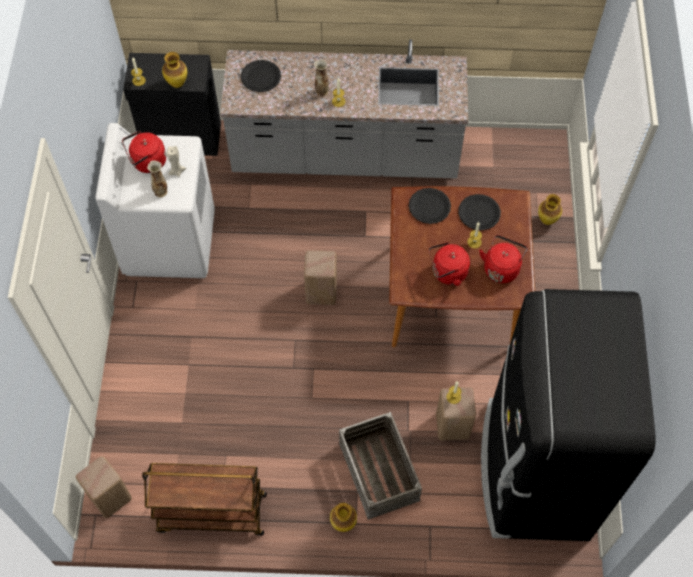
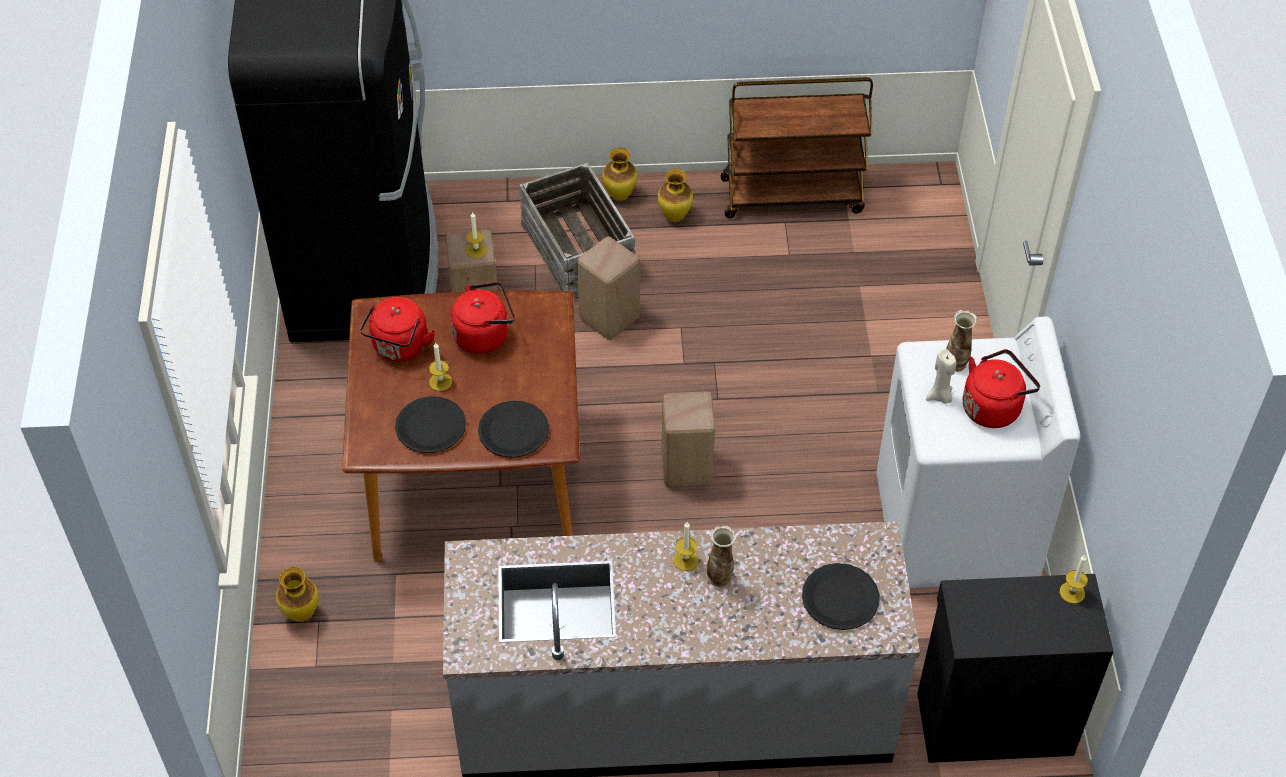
camera: 175 degrees right, 10 degrees down
beige stool [76,456,132,518] -> beige stool moved to [577,236,640,340]
vase [162,52,187,88] -> vase moved to [658,169,693,222]

